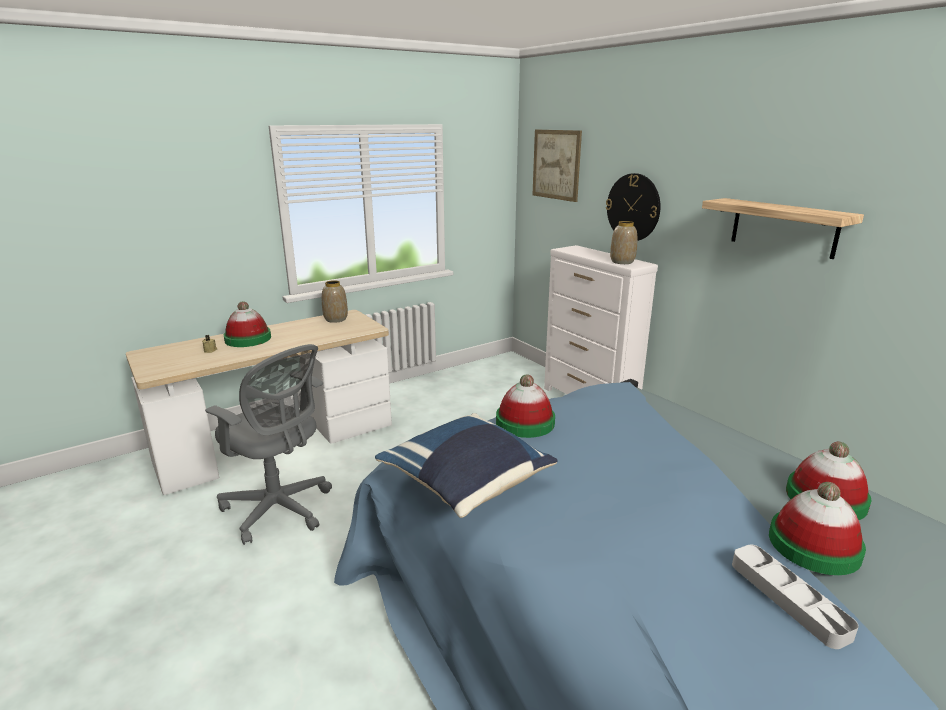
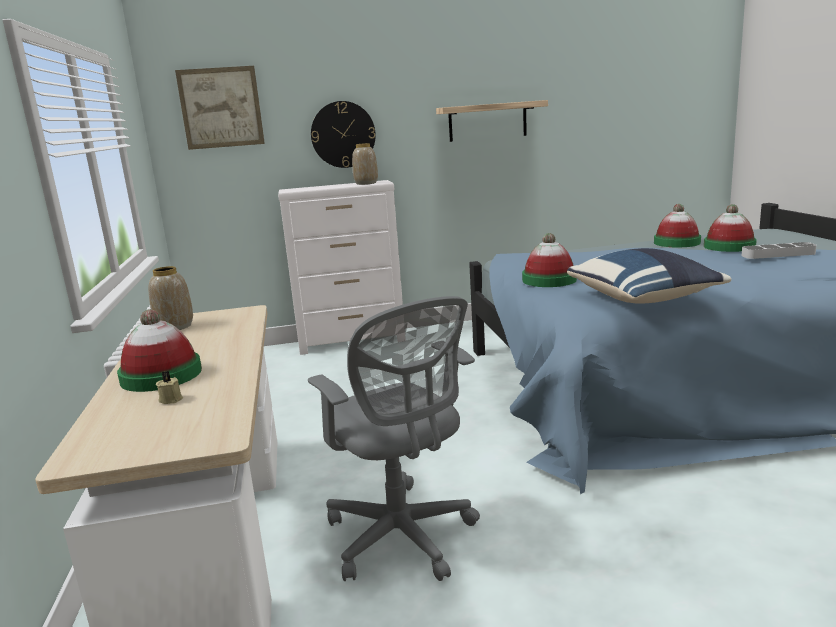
camera: 65 degrees left, 5 degrees down
grey office chair [205,344,332,545] -> grey office chair turned 90 degrees clockwise [308,296,480,581]

